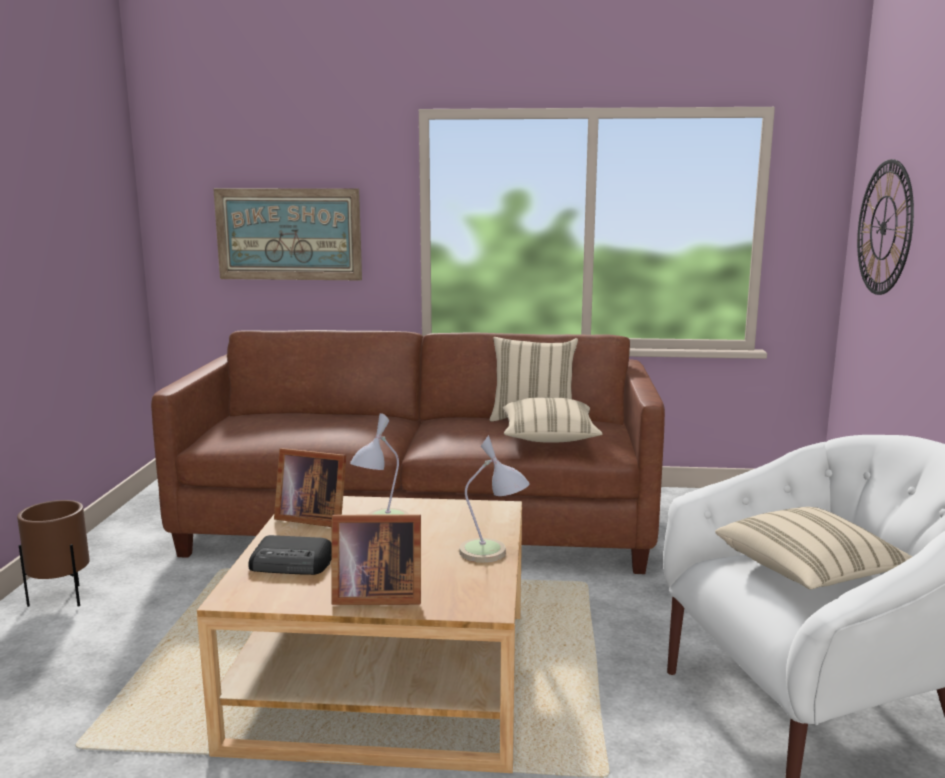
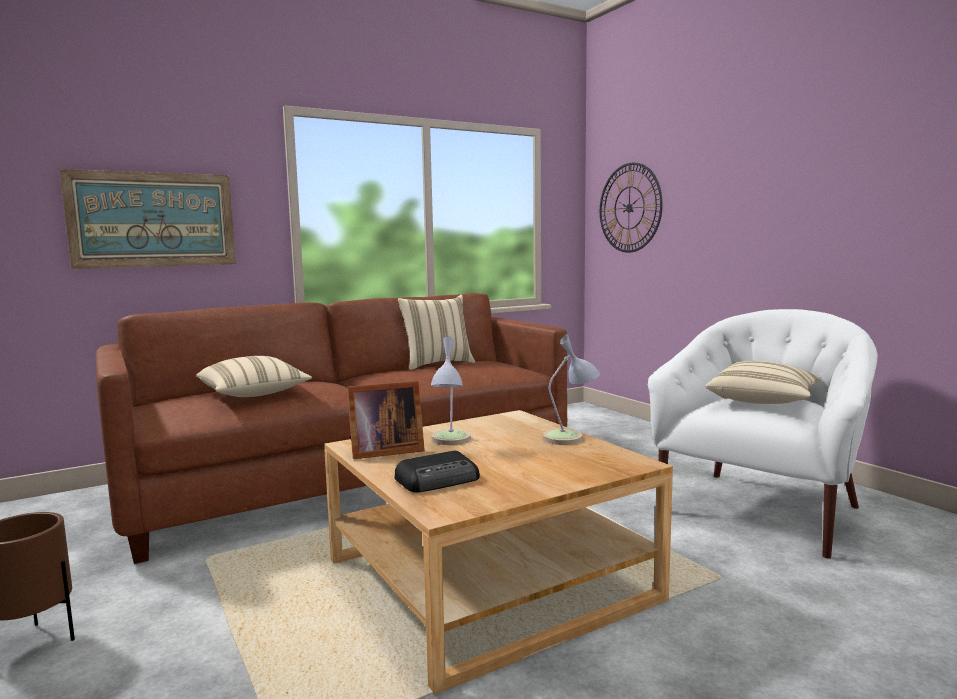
camera: 35 degrees left, 5 degrees down
picture frame [332,514,421,605] -> none
beige pillow [502,397,603,443] -> beige pillow moved to [196,356,312,397]

